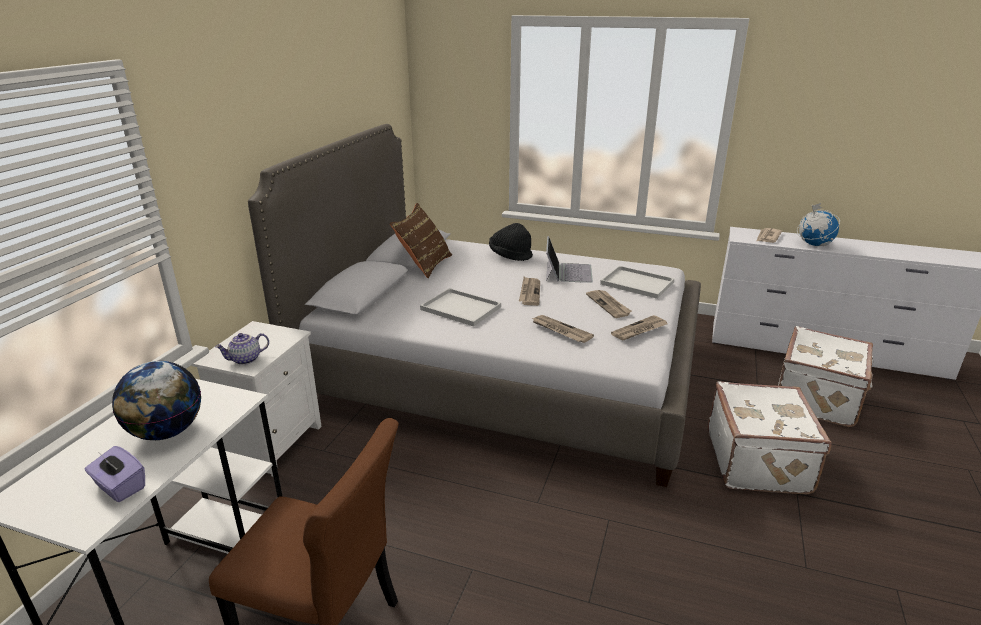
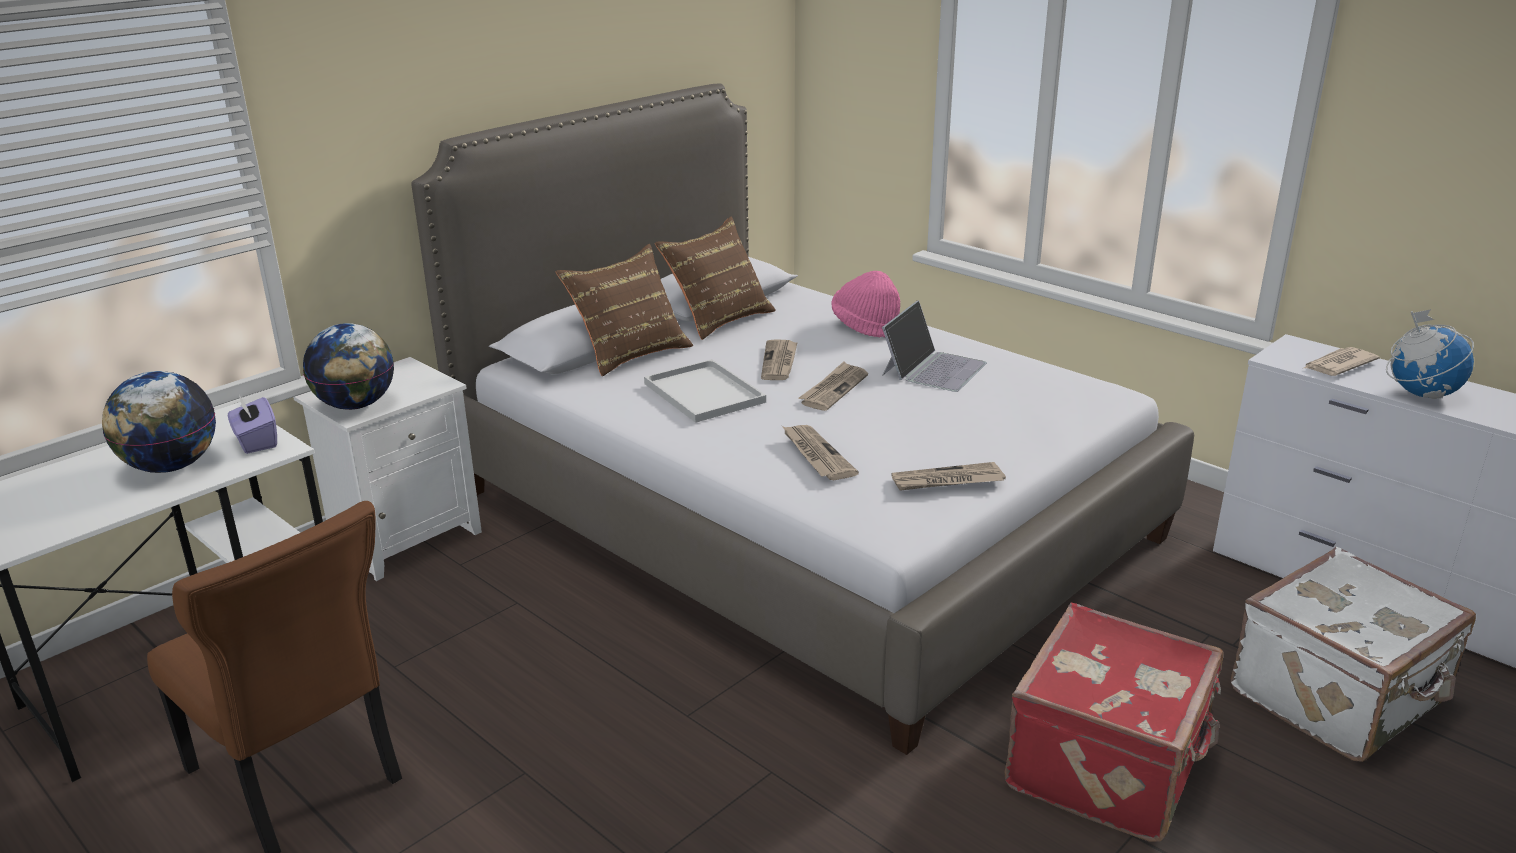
camera: 25 degrees right, 0 degrees up
purple tissue box [85,446,145,502] -> purple tissue box moved to [228,395,277,454]
teapot [215,333,269,365] -> globe [303,323,394,410]
black hat [489,223,533,261] -> pink hat [832,271,900,338]
newspaper [586,290,632,318] -> newspaper moved to [761,339,798,380]
white tray [600,266,674,299] -> none
white suitcase [708,381,832,494] -> red suitcase [1005,603,1223,842]
none -> brown pillow [556,244,693,376]

